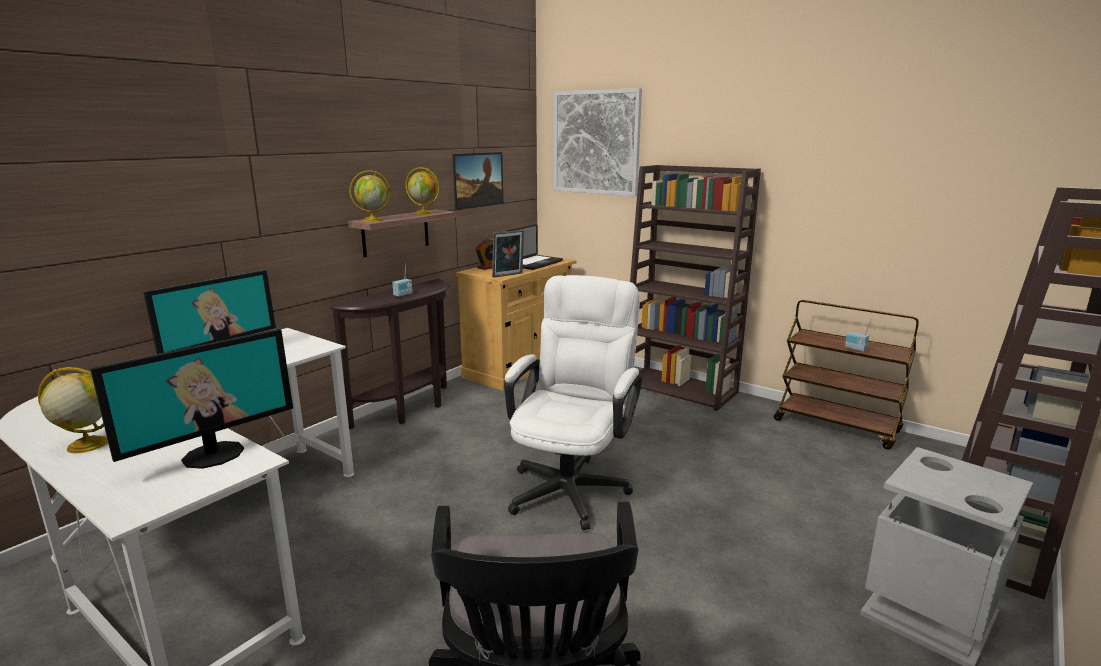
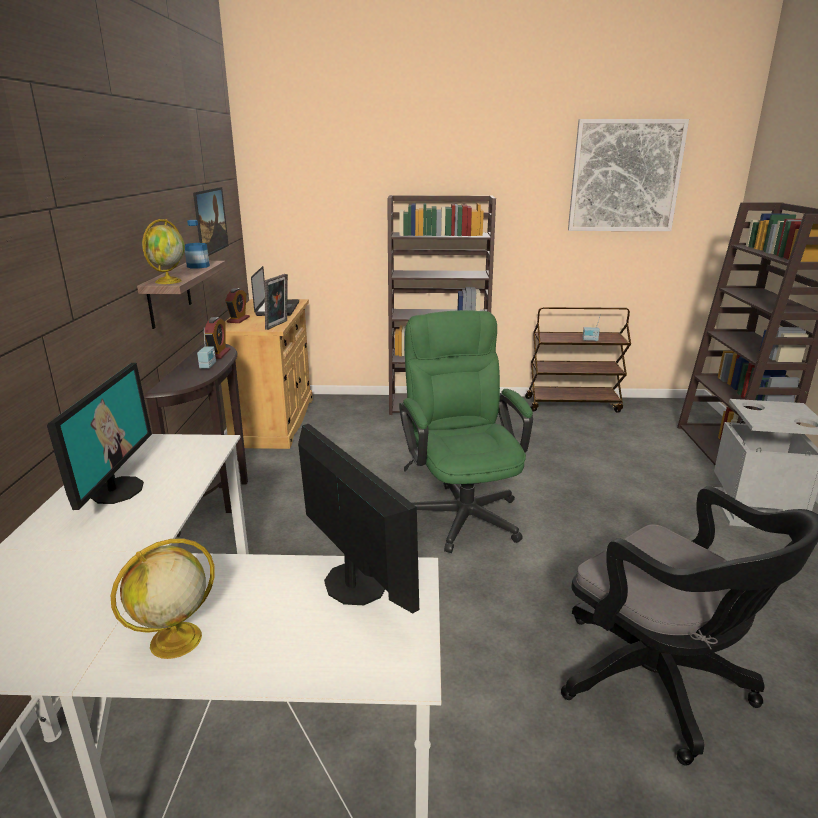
camera: 35 degrees left, 5 degrees up
monitor [90,329,293,469] -> monitor turned 45 degrees counterclockwise [298,424,419,613]
globe [405,167,440,215] -> bottle [185,220,210,269]
white office chair [504,275,643,530] -> green office chair [399,310,533,553]
picture [554,88,642,196] -> picture moved to [568,119,689,231]
none -> alarm clock [204,317,230,359]

